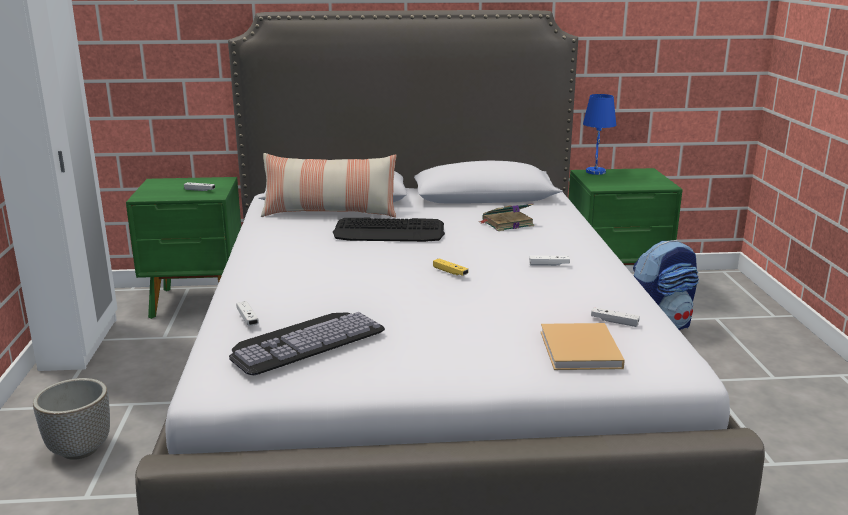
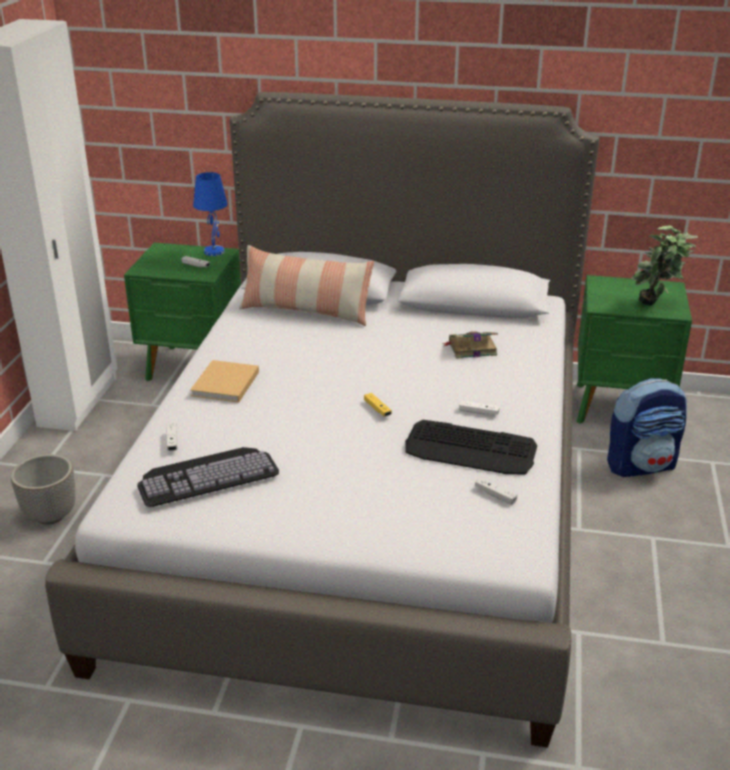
camera: 15 degrees right, 10 degrees up
keyboard [333,218,445,242] -> keyboard moved to [405,420,537,475]
beige book [541,323,625,370] -> beige book moved to [190,360,259,403]
blue table lamp [583,94,616,175] -> blue table lamp moved to [193,172,228,256]
none -> potted plant [631,225,698,306]

